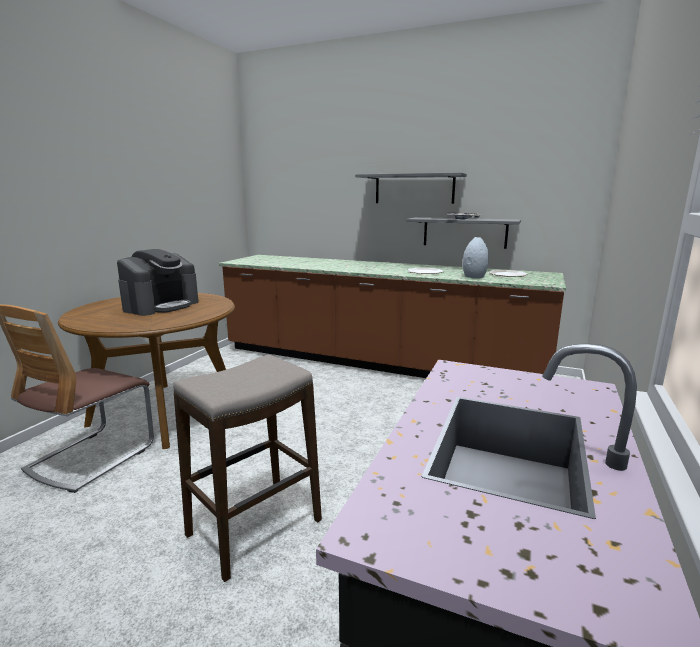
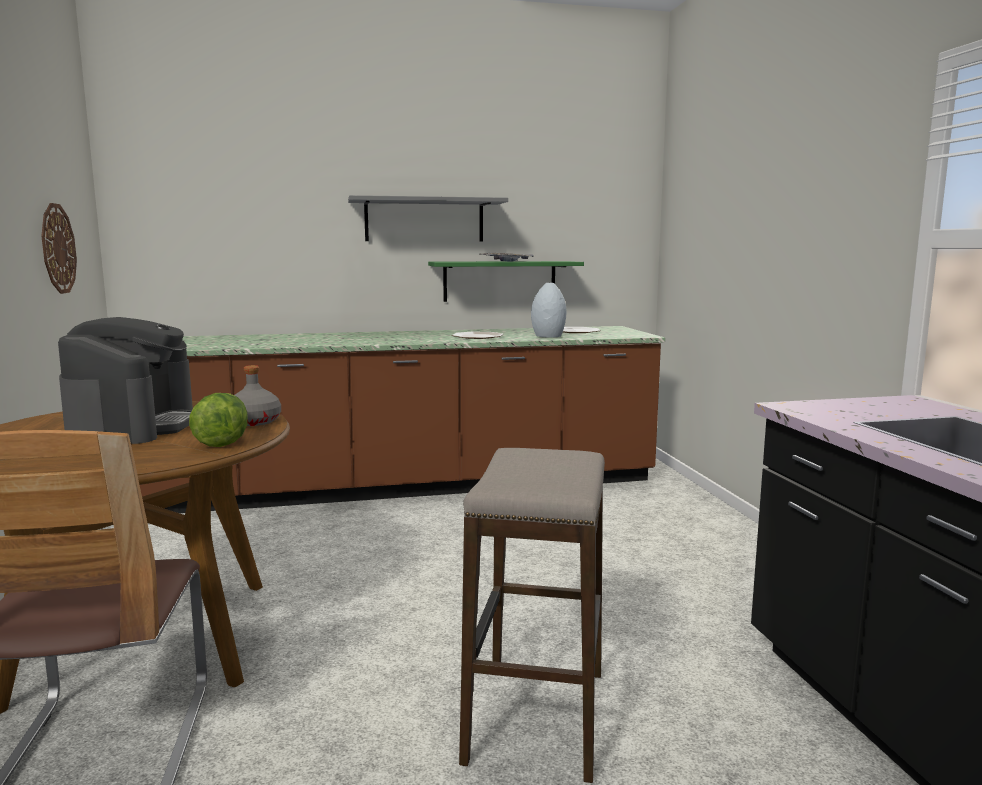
camera: 35 degrees left, 5 degrees down
grey shelf [406,217,521,249] -> green shelf [428,261,584,302]
none -> wall clock [41,203,77,294]
none -> lettuce [189,393,247,447]
none -> grey bottle [234,365,281,426]

